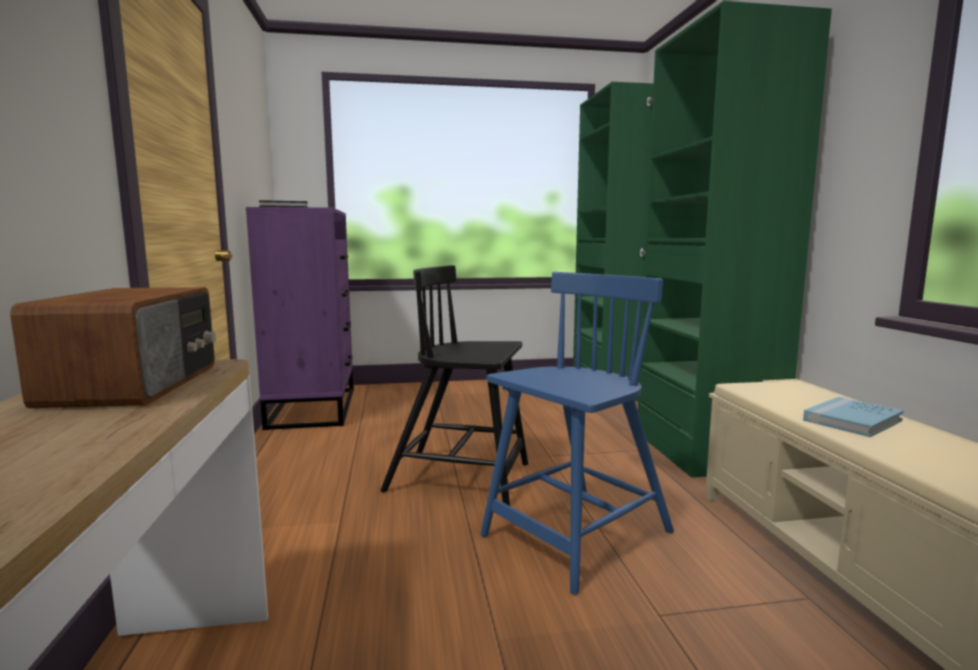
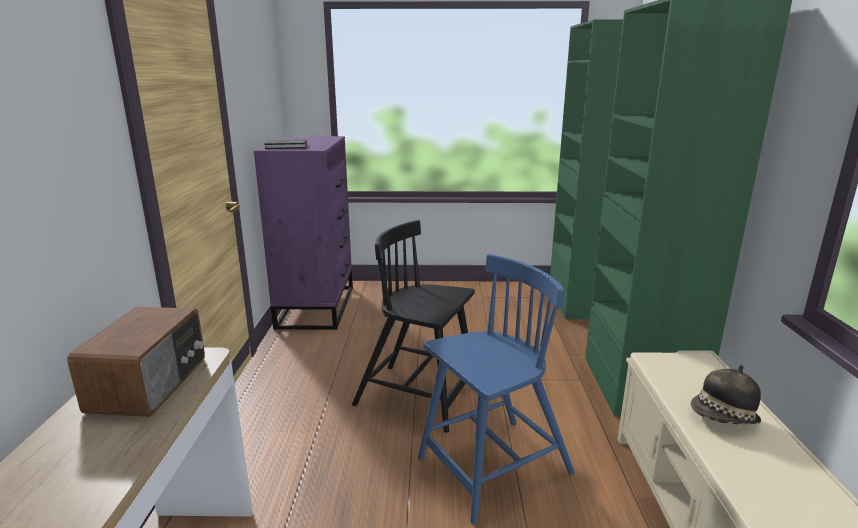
camera: 10 degrees right, 10 degrees up
blue book [803,397,904,437] -> hat [690,365,761,424]

